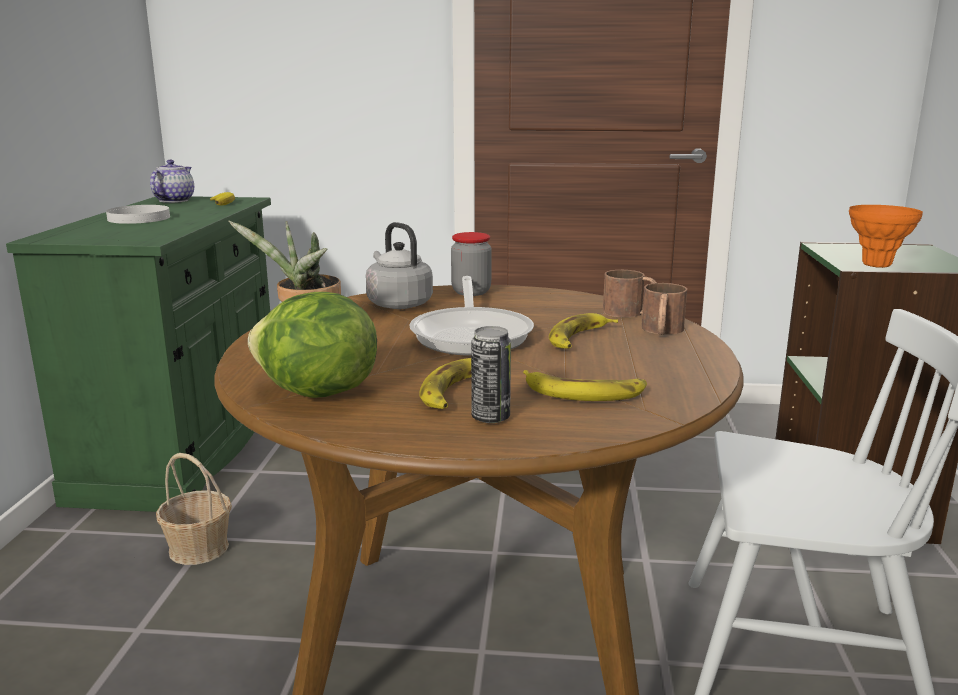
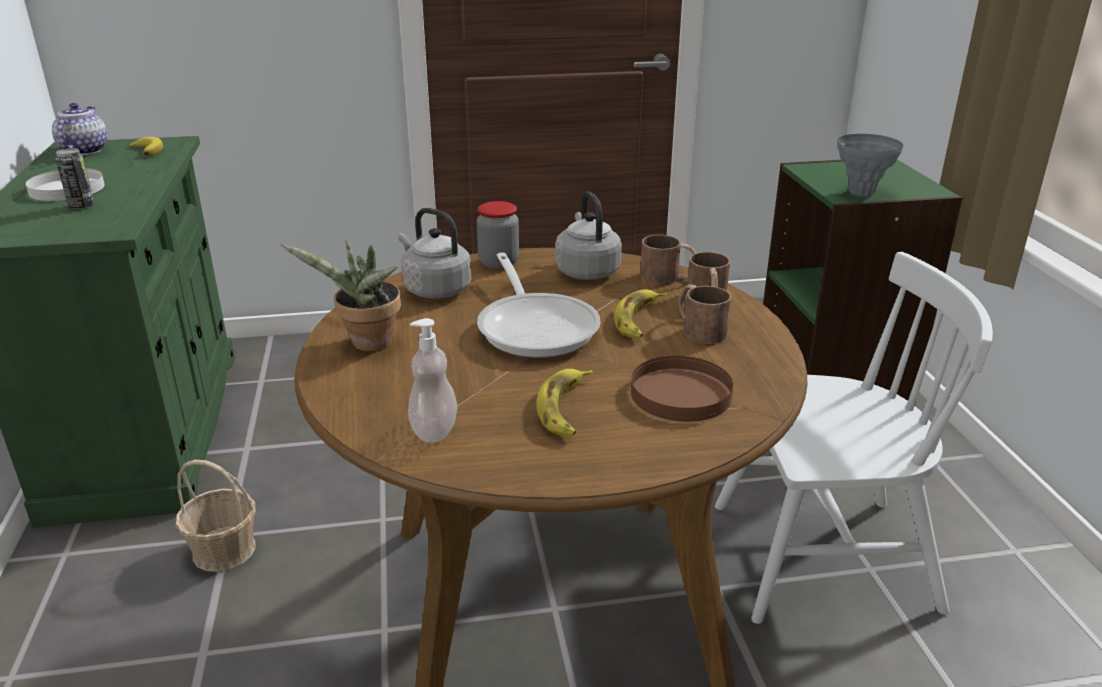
camera: 15 degrees left, 10 degrees up
lettuce [248,292,377,398] -> soap dispenser [408,318,457,442]
can [471,326,511,423] -> can moved to [56,148,95,209]
banana [523,370,647,401] -> brown plate [631,356,733,422]
orange vase [849,205,923,268] -> grey vase [837,134,903,197]
none -> grey kettle [555,192,622,280]
none -> brown mug [679,284,731,344]

